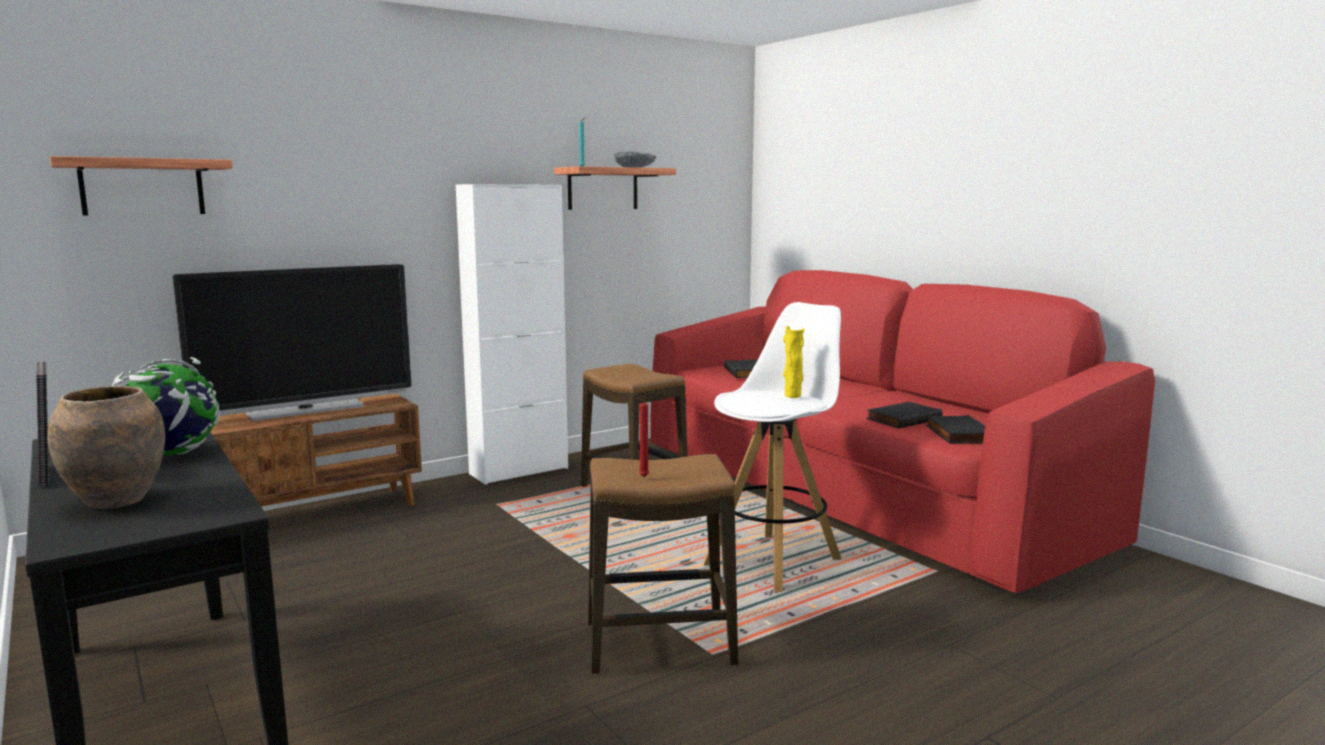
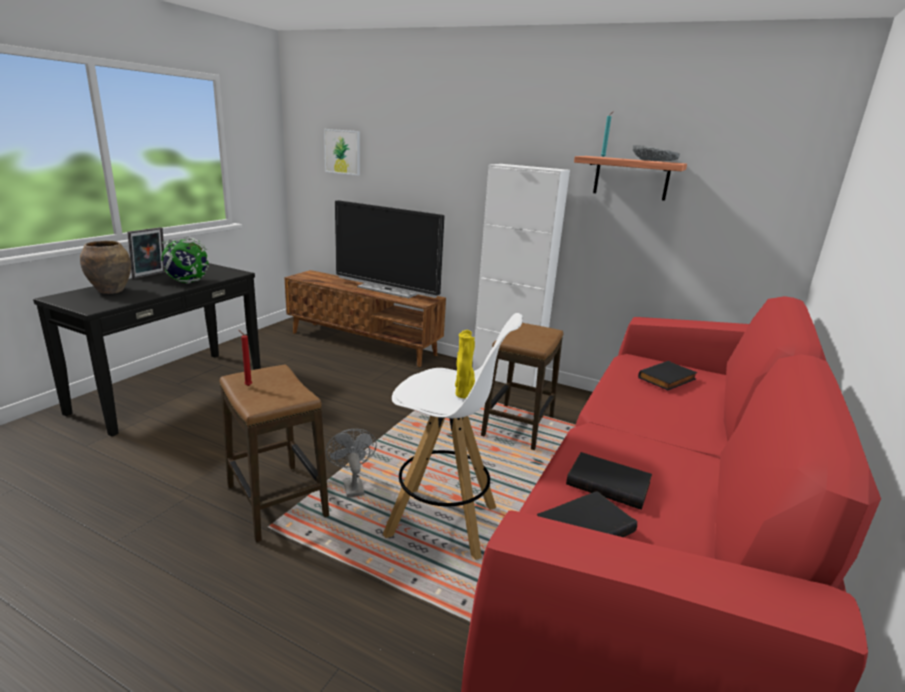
camera: 60 degrees right, 10 degrees up
shelf [50,156,233,216] -> picture [324,129,360,176]
none -> grey fan [326,429,377,498]

